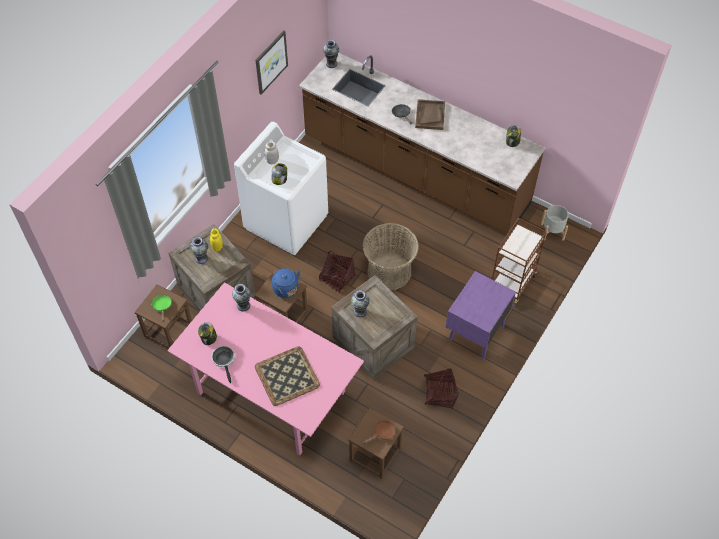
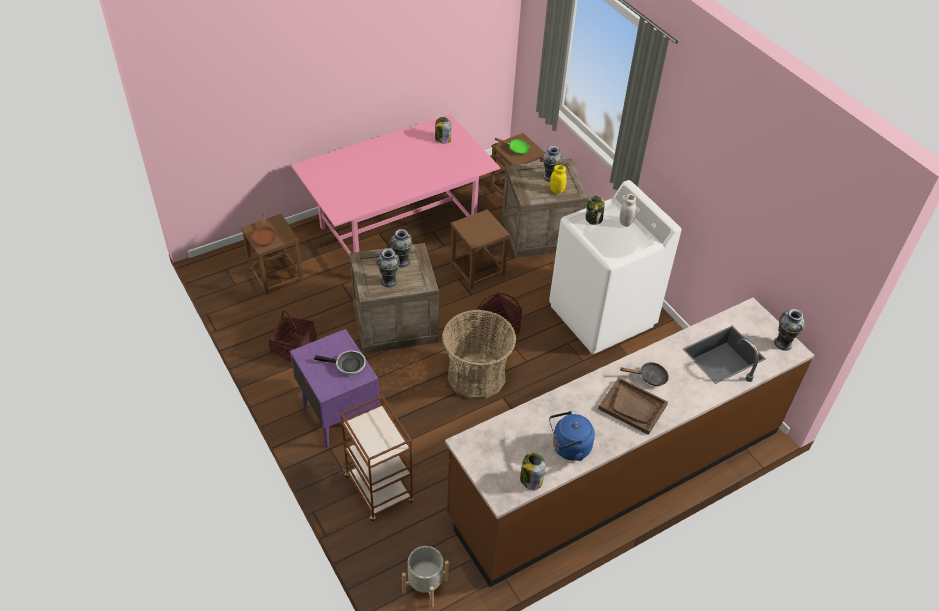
camera: 115 degrees right, 10 degrees down
frying pan [211,345,235,383] -> frying pan moved to [314,350,366,375]
vase [232,284,251,312] -> vase moved to [377,249,400,287]
picture [255,30,288,95] -> none
tray [255,346,320,406] -> none
blue kettle [272,268,302,298] -> blue kettle moved to [549,411,595,461]

